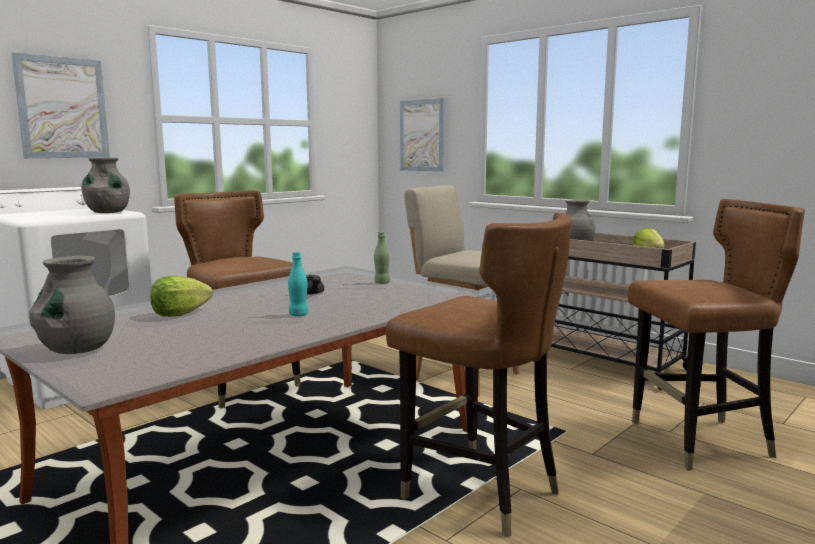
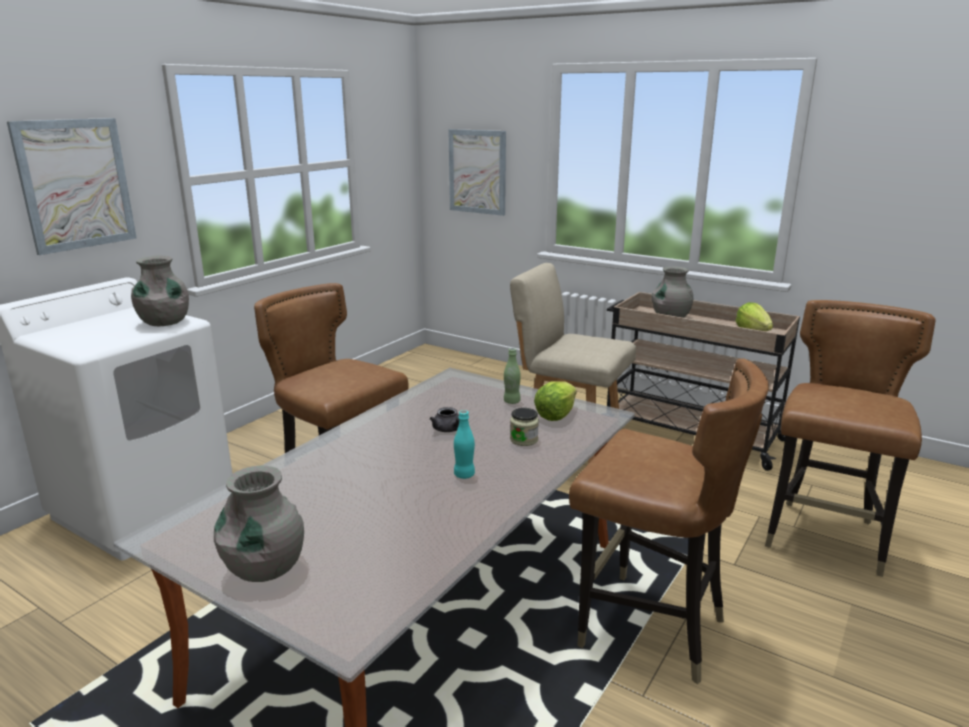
camera: 10 degrees left, 10 degrees up
lettuce [150,275,213,317] -> lettuce moved to [534,382,577,421]
brown chair [628,199,805,470] -> brown chair turned 45 degrees counterclockwise [765,300,936,577]
none -> jar [510,408,539,446]

